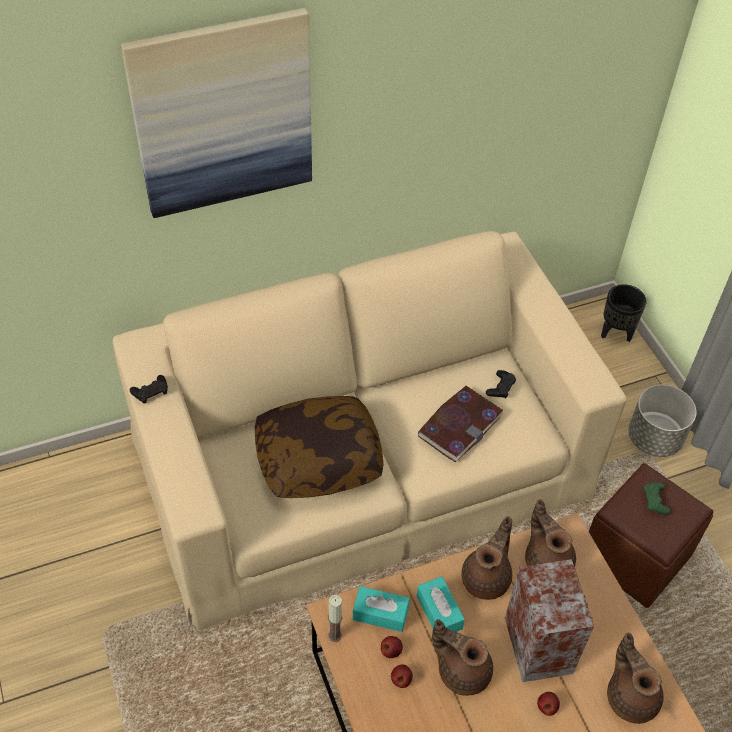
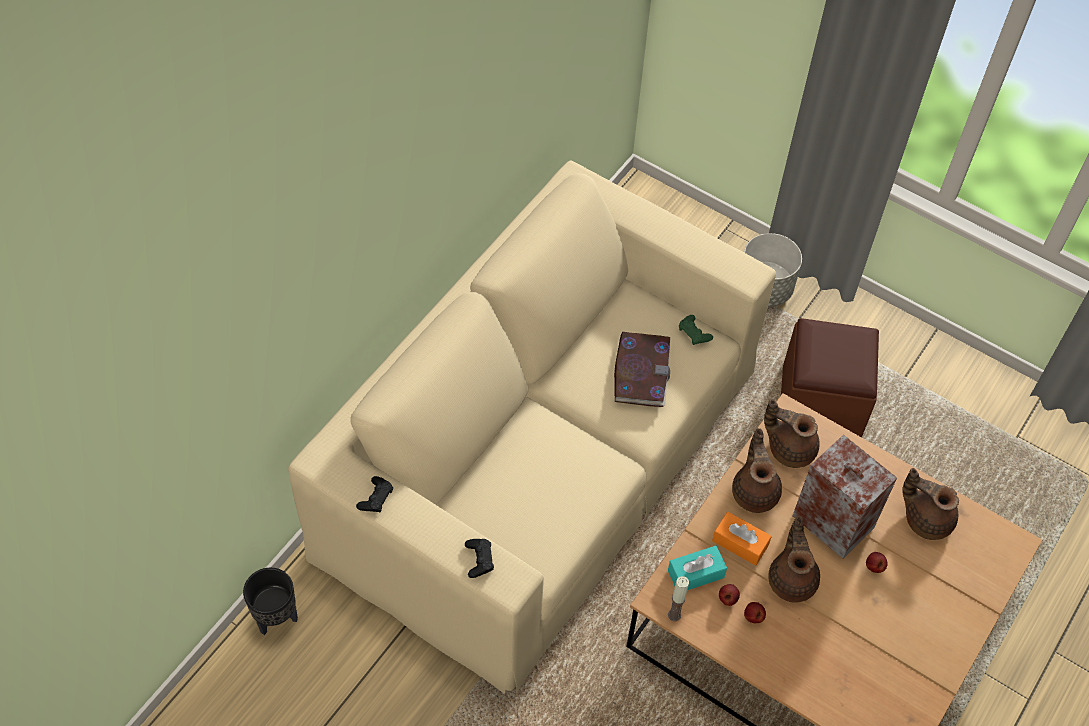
camera: 35 degrees left, 5 degrees up
picture [121,8,312,218] -> none
pillow [255,396,384,498] -> none
turquoise tissue box [417,576,465,632] -> orange tissue box [712,512,772,566]
brown teapot [432,619,493,696] -> brown teapot turned 90 degrees clockwise [768,516,820,603]
black game controller [486,370,516,398] -> black game controller moved to [465,539,494,578]
black planter [601,284,647,342] -> black planter moved to [243,568,298,635]
green game controller [643,482,671,515] -> green game controller moved to [679,315,713,345]

